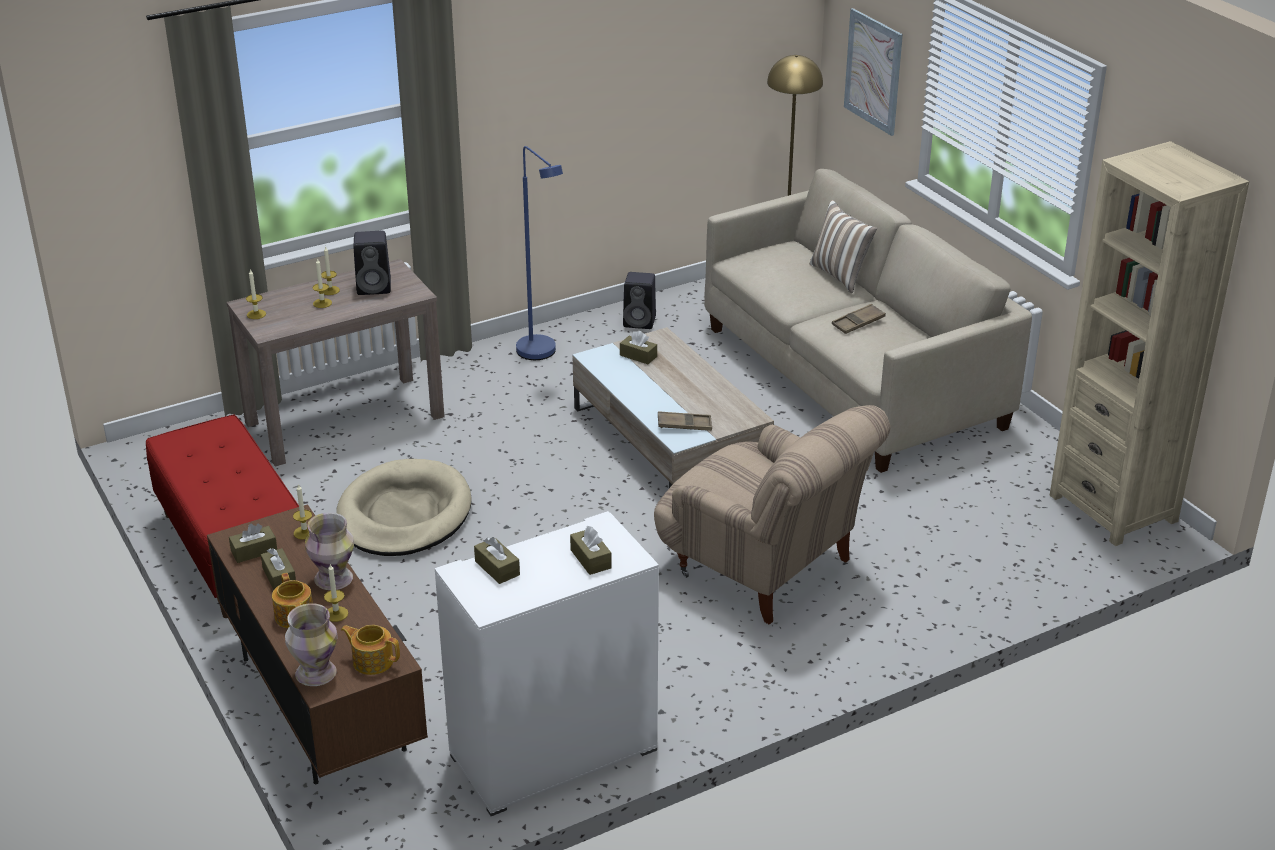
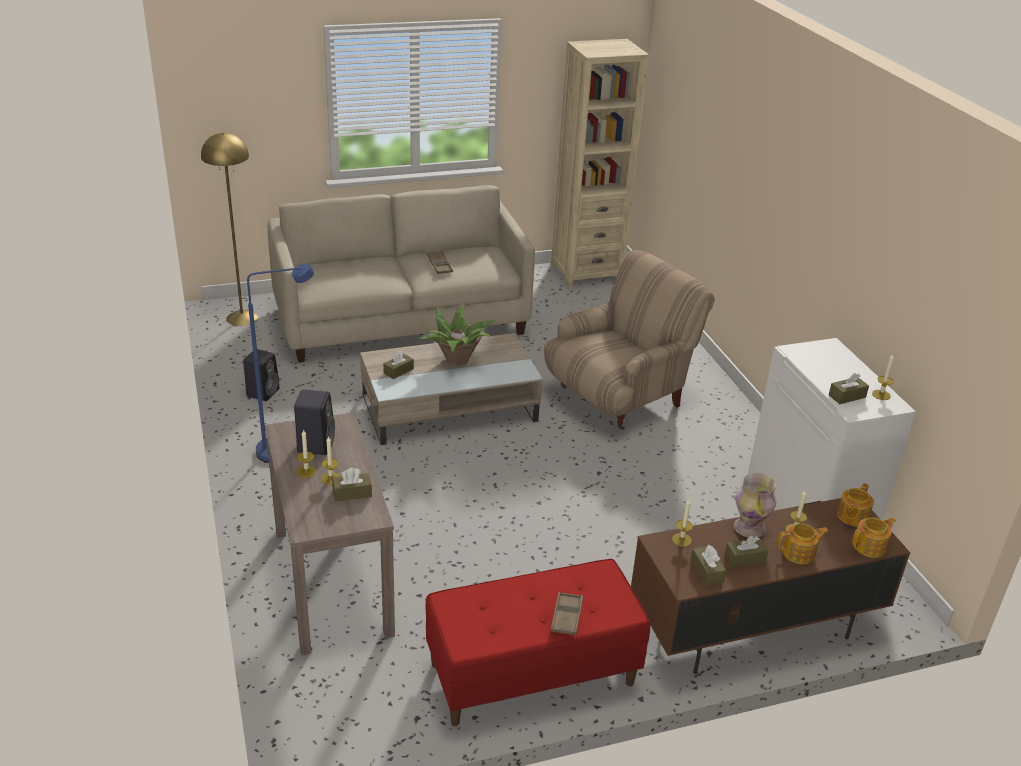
camera: 80 degrees left, 0 degrees up
candle [246,269,266,319] -> candle moved to [872,354,894,400]
vase [285,603,338,686] -> teapot [852,517,896,558]
beige dog bed [336,459,472,556] -> none
brown tissue box [570,526,612,575] -> brown tissue box moved to [332,468,372,502]
brown tray [658,411,712,431] -> brown tray moved to [551,592,583,635]
pillow [809,200,877,293] -> none
picture [844,8,903,136] -> none
none -> potted plant [418,304,495,366]

